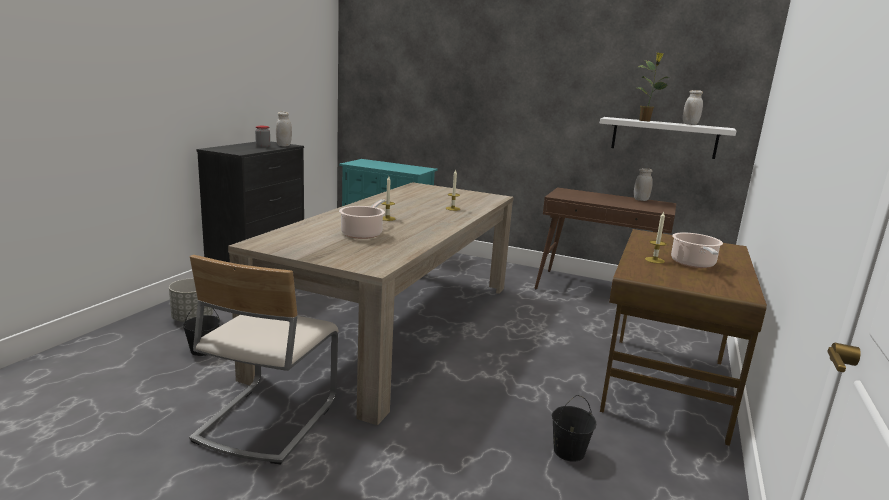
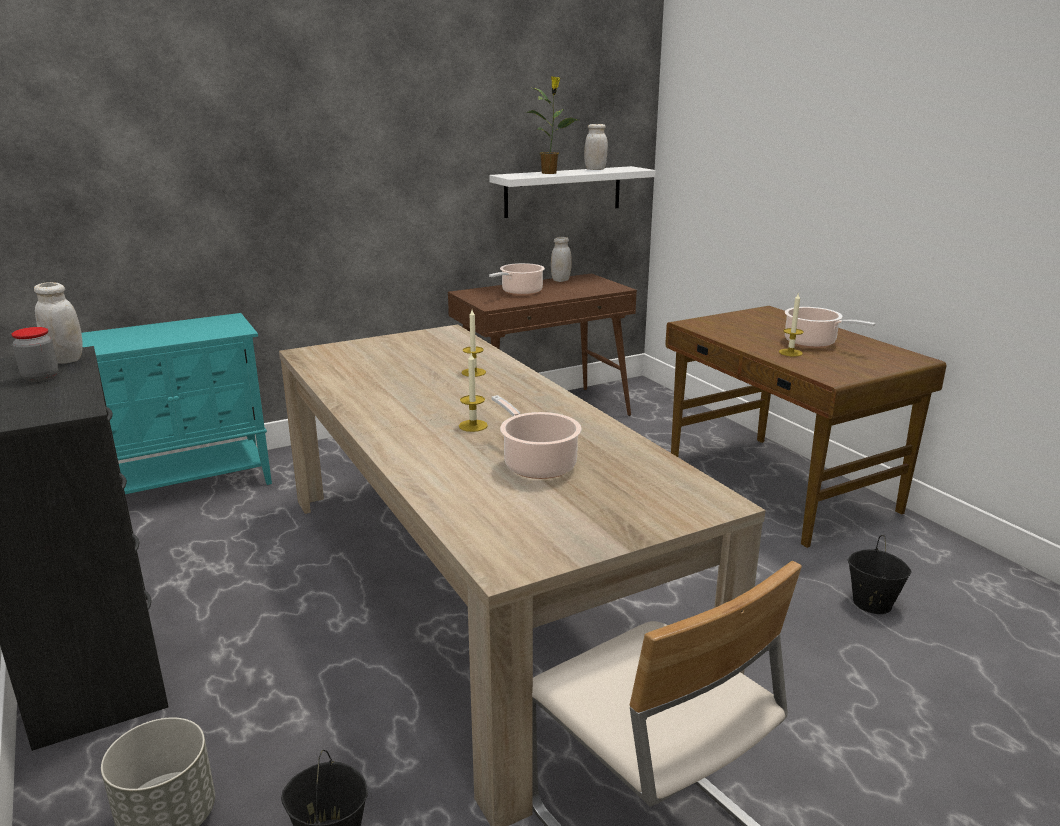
camera: 50 degrees left, 5 degrees up
none -> cooking pot [489,263,545,295]

